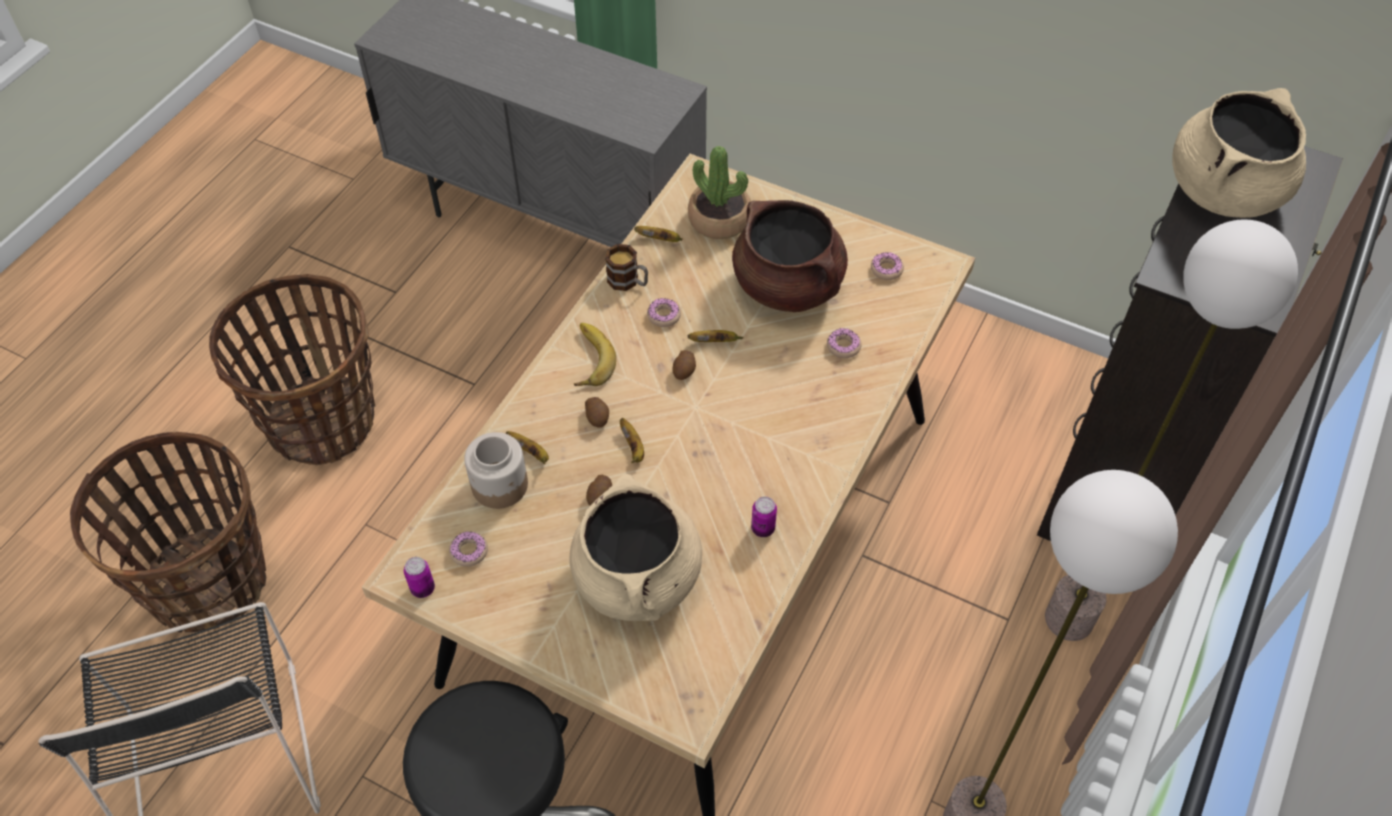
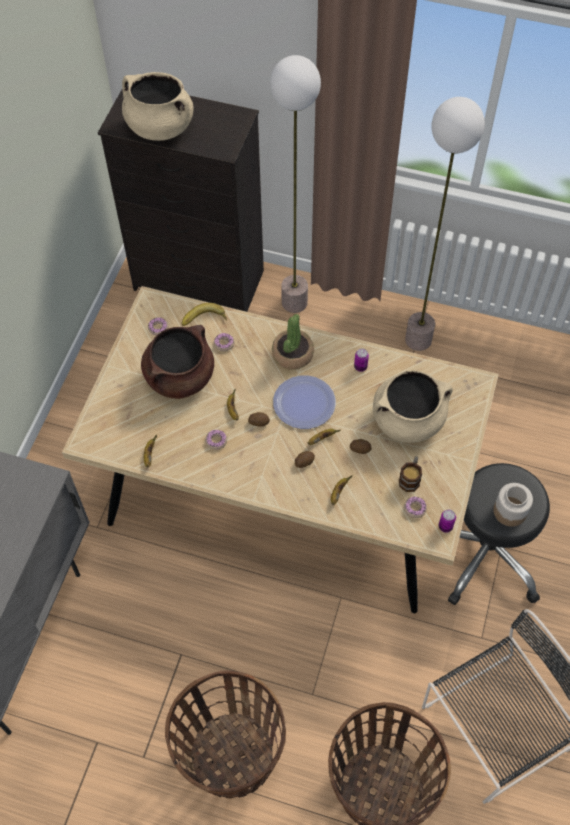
camera: 100 degrees left, 5 degrees up
jar [464,432,528,509] -> jar moved to [493,483,533,527]
banana [574,323,616,386] -> banana moved to [181,303,227,326]
mug [605,244,648,291] -> mug moved to [399,456,422,492]
potted plant [688,146,751,239] -> potted plant moved to [272,314,314,370]
none -> plate [273,375,336,429]

